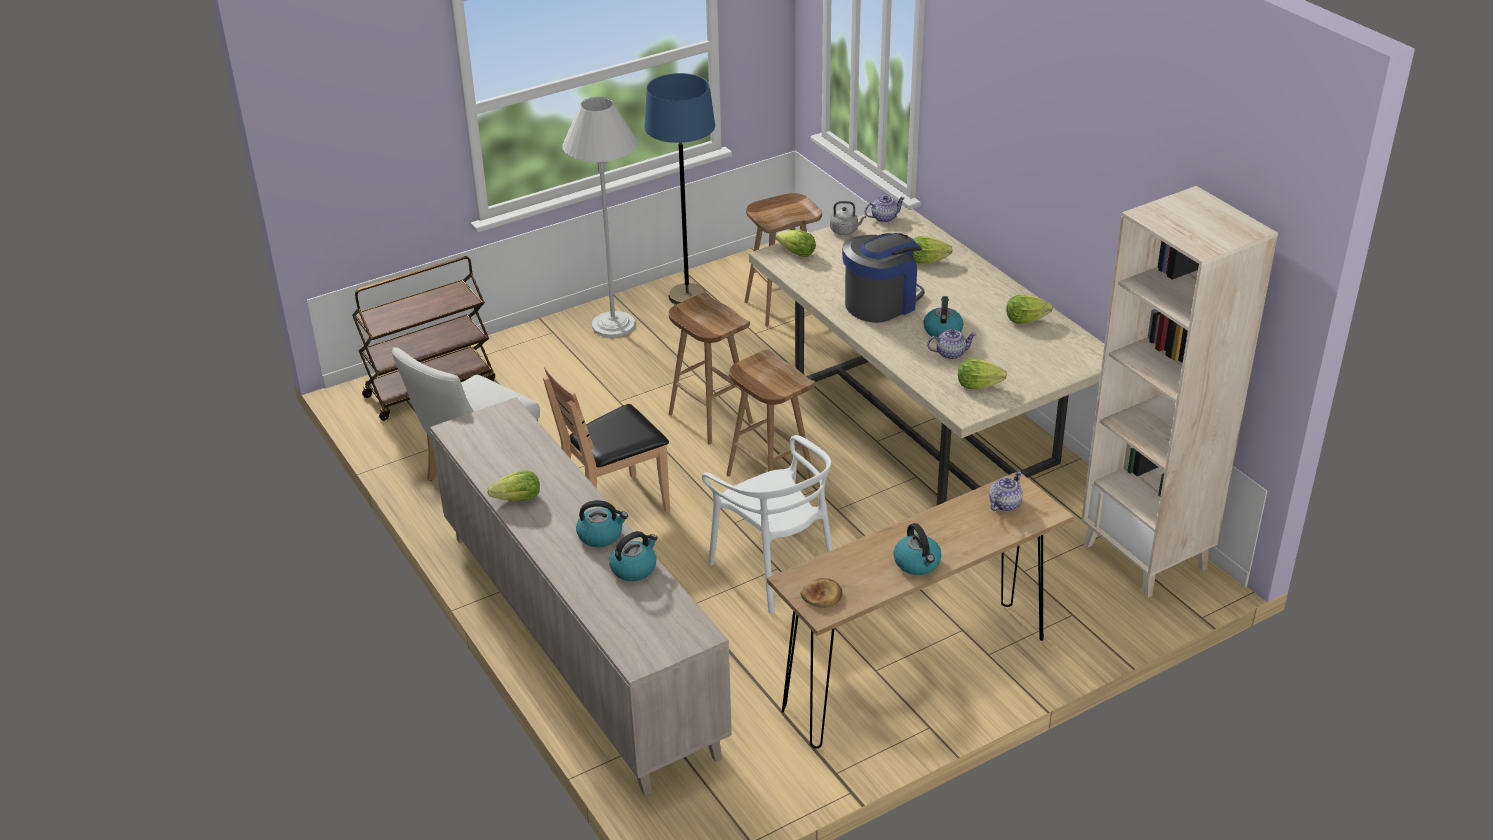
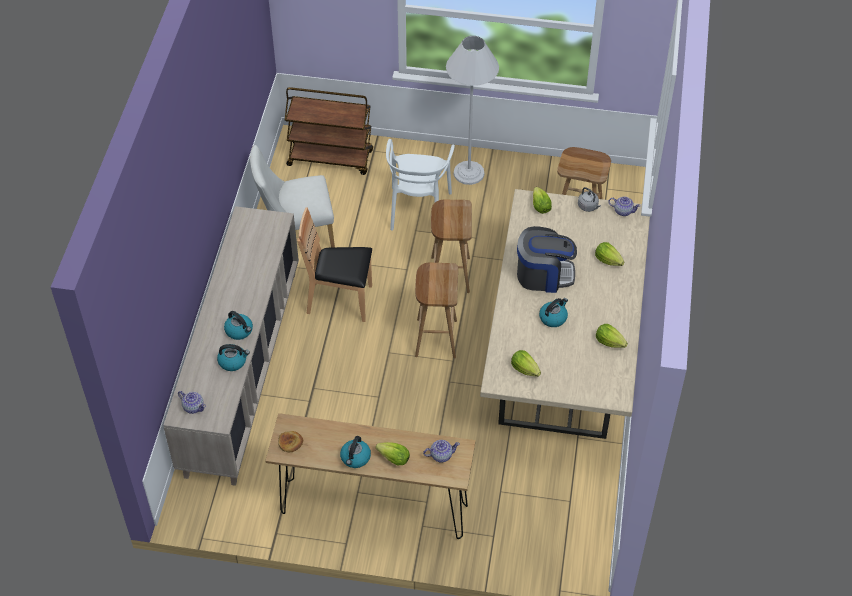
camera: 40 degrees right, 15 degrees up
lettuce [487,470,540,501] -> lettuce moved to [376,442,410,465]
blue floor lamp [644,73,715,305] -> none
white chair [702,435,833,614] -> white chair moved to [386,139,455,231]
teapot [927,329,976,360] -> teapot moved to [178,391,206,414]
beige bookcase [1081,186,1278,598] -> none

